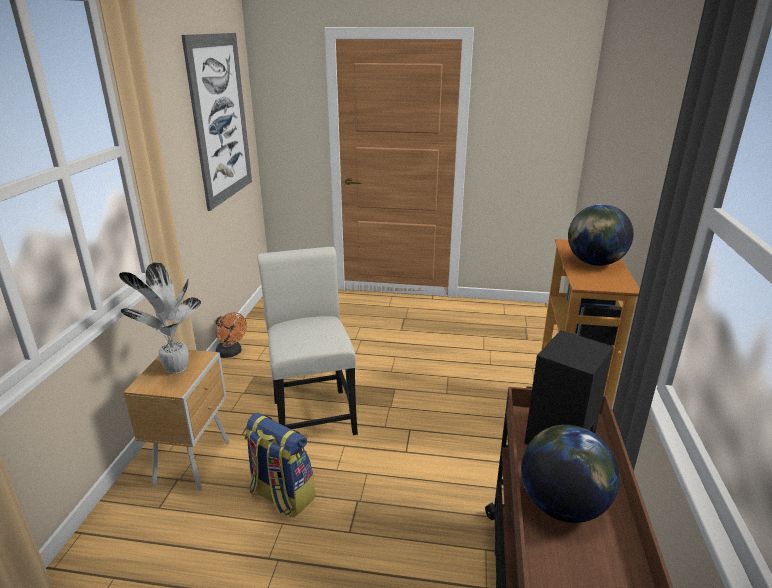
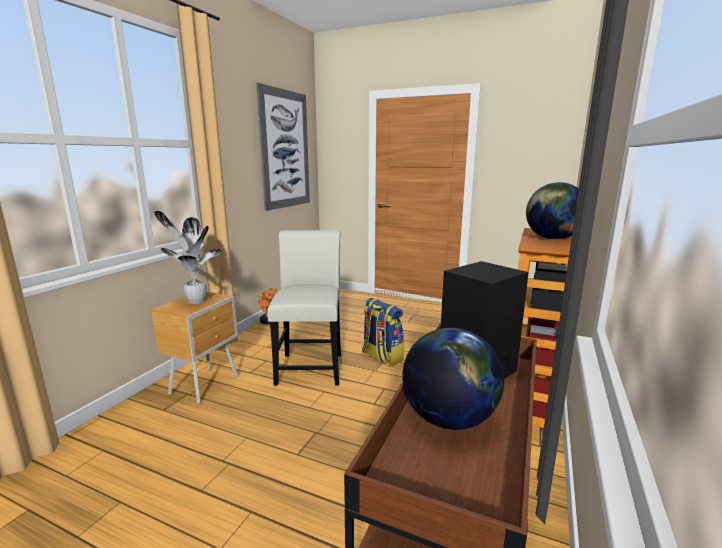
camera: 15 degrees right, 10 degrees down
backpack [245,413,315,517] -> backpack moved to [362,298,404,367]

